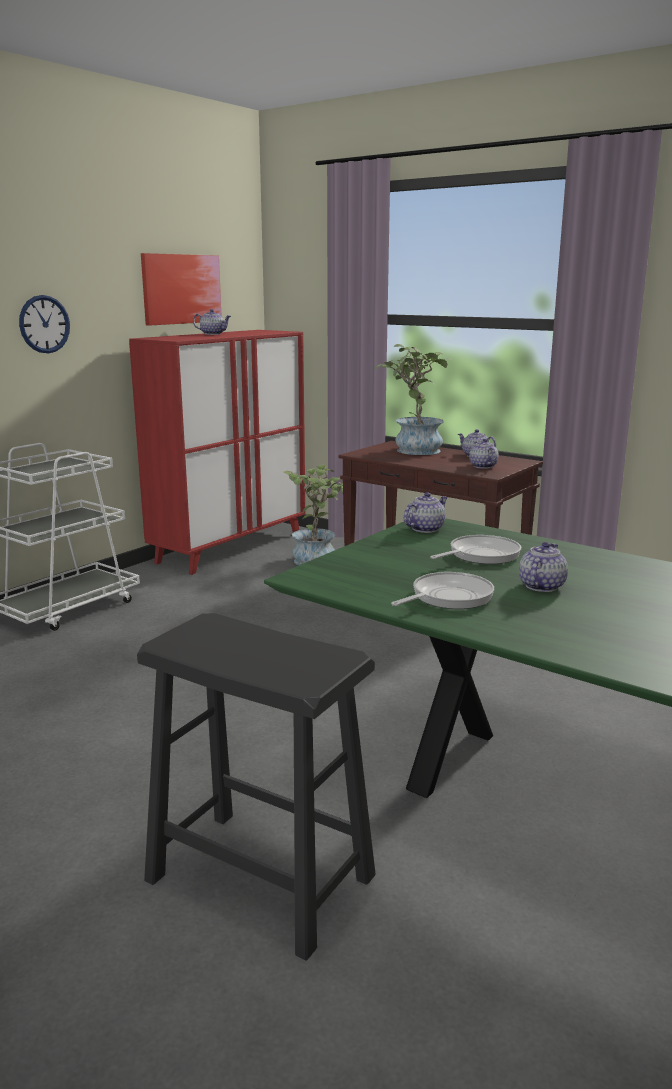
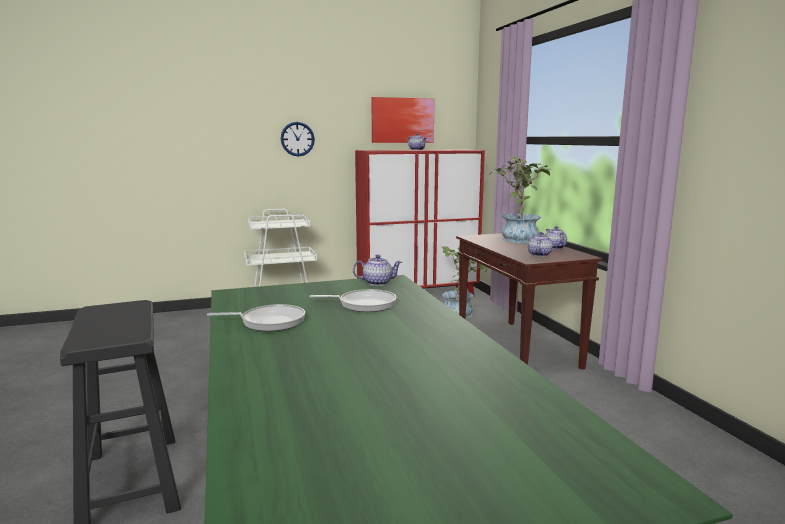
camera: 35 degrees right, 5 degrees down
teapot [519,542,568,592] -> none

